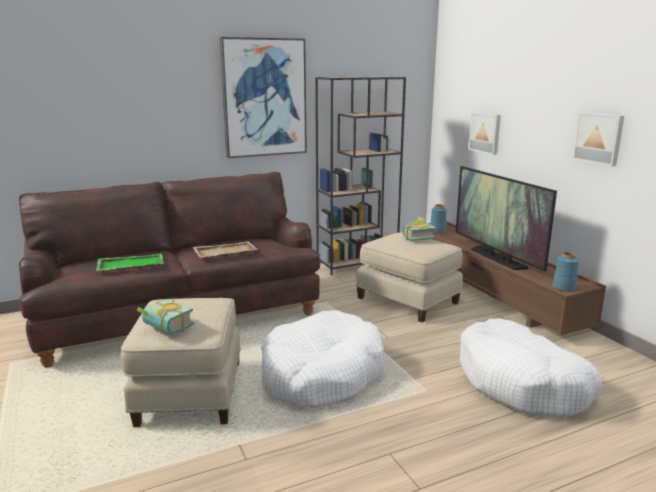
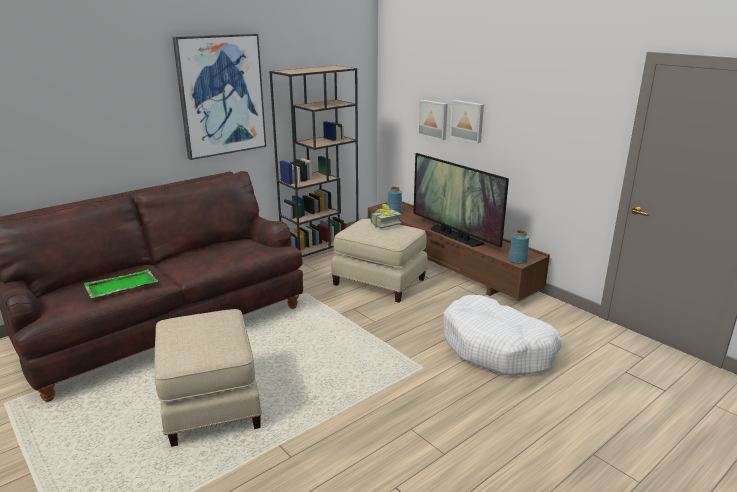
camera: 15 degrees left, 5 degrees up
book [137,299,194,335] -> none
beige tray [193,241,258,258] -> none
white dog bed [261,310,385,408] -> none
picture [572,112,624,166] -> picture moved to [450,100,484,143]

